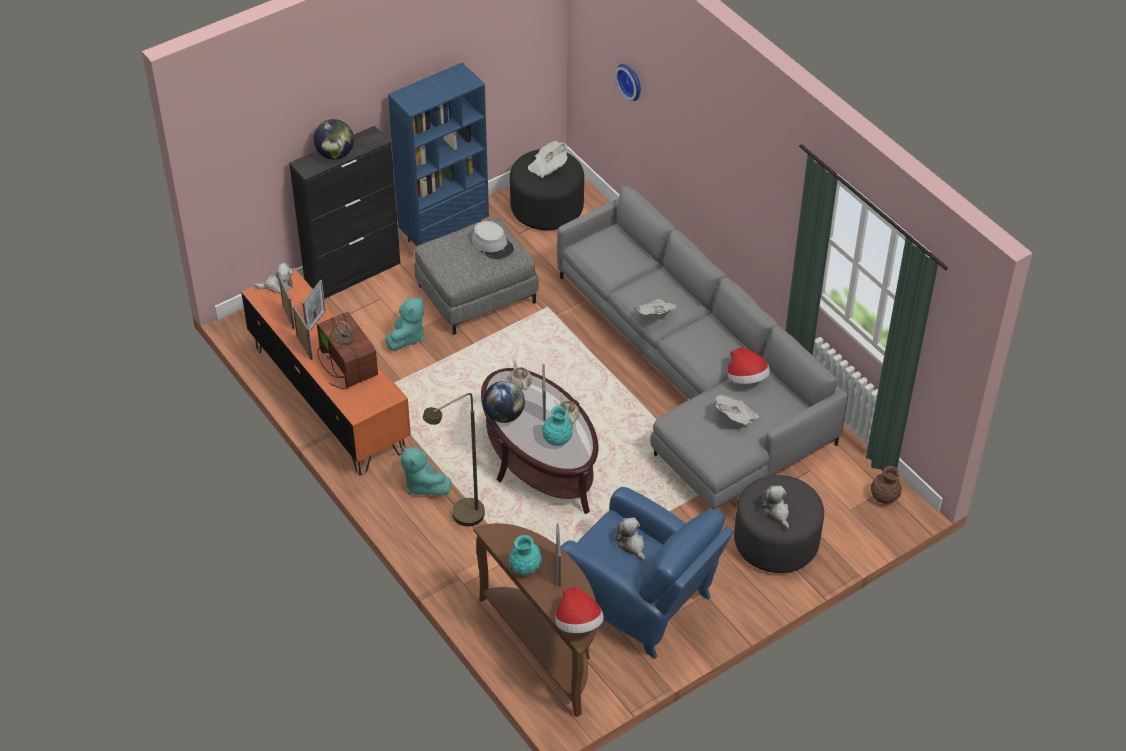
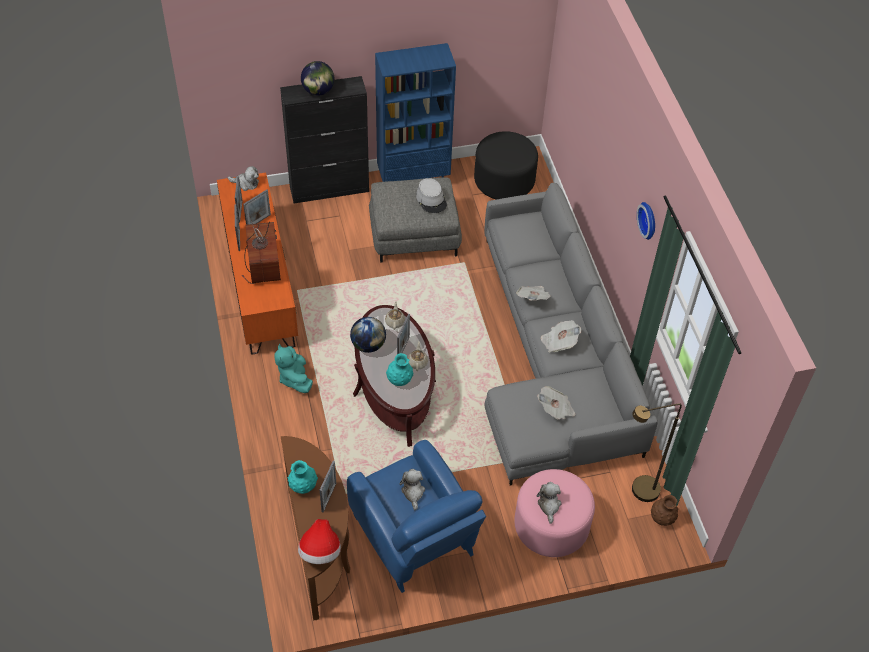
camera: 20 degrees right, 5 degrees up
turquoise plush toy [385,296,424,350] -> none
brown floor lamp [423,393,485,526] -> brown floor lamp moved to [632,404,682,502]
newspaper [528,141,568,178] -> newspaper moved to [540,320,582,353]
wall clock [615,64,641,101] -> wall clock moved to [637,202,655,240]
hat [727,348,770,384] -> none
grey ottoman [734,475,824,573] -> pink ottoman [514,469,595,557]

